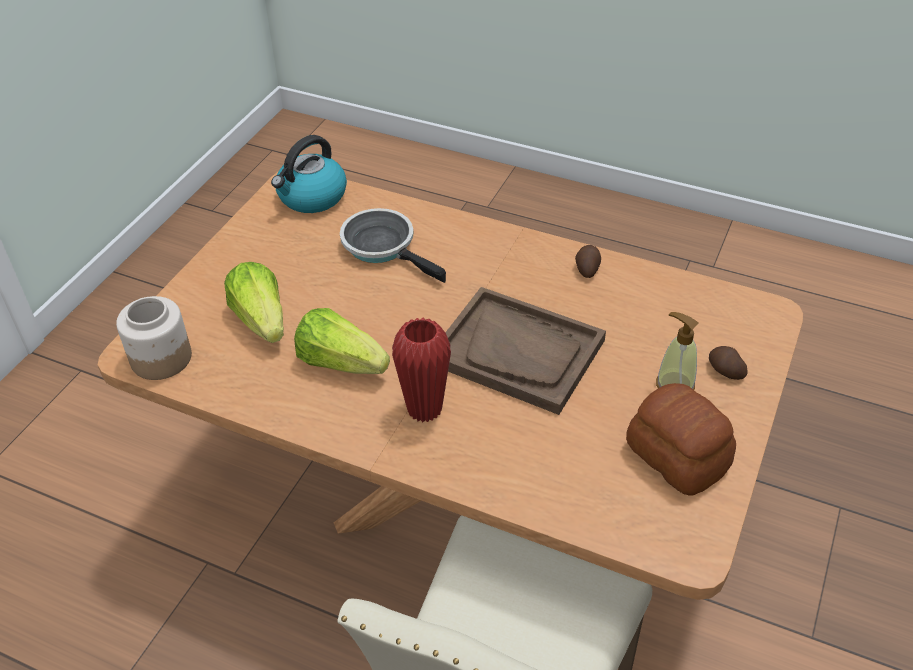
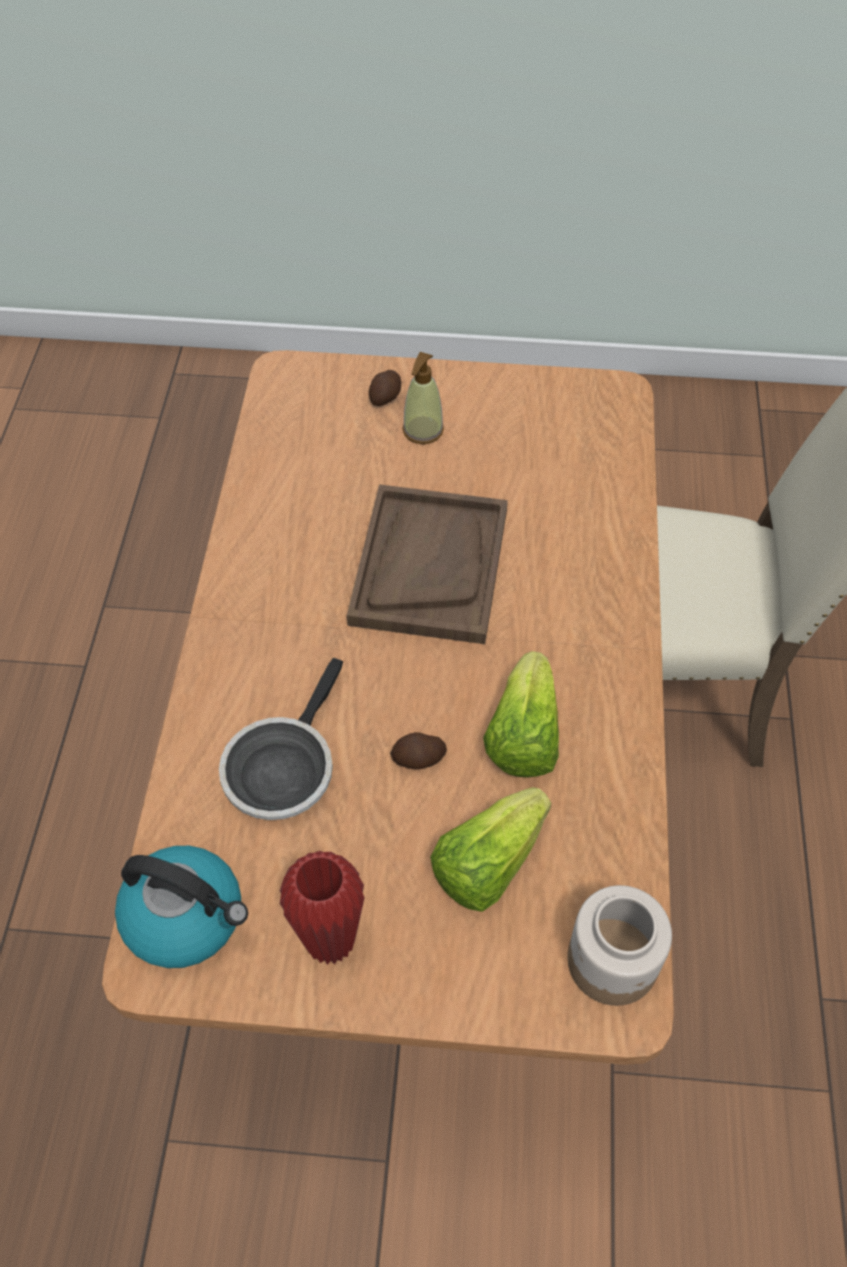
camera: 110 degrees left, 10 degrees up
red vase [392,318,451,422] -> red vase moved to [280,851,365,965]
potato [575,245,601,278] -> potato moved to [390,732,447,769]
bread [626,383,736,496] -> none

